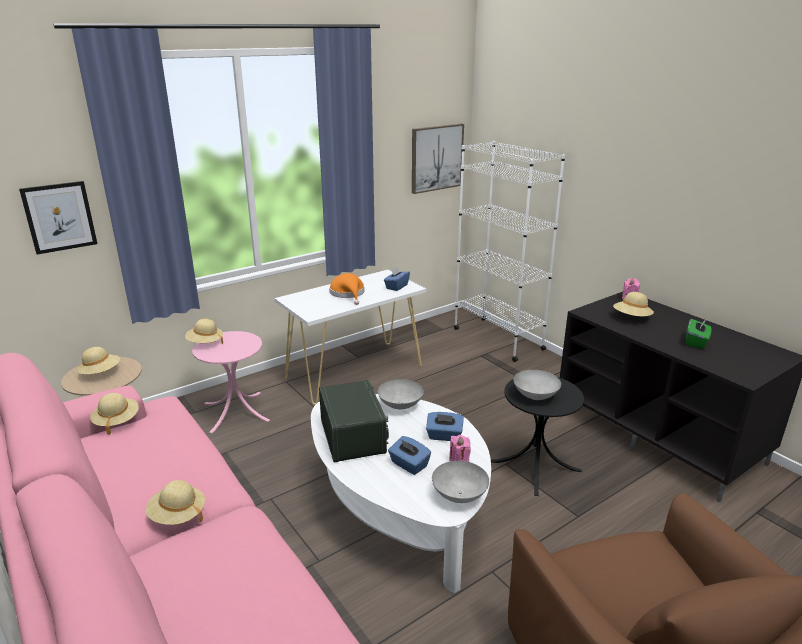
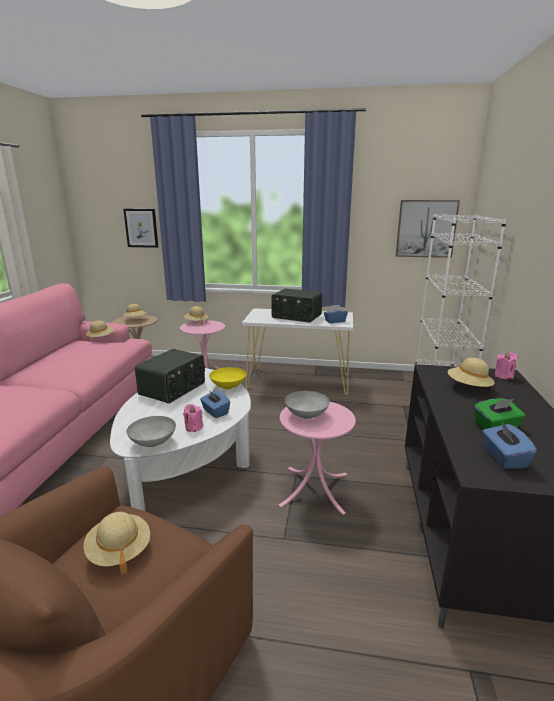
camera: 45 degrees right, 5 degrees down
beige hat [146,480,205,525] -> beige hat moved to [83,512,150,574]
orange hat [329,273,365,305] -> radio [272,289,322,322]
grey bowl [378,379,424,410] -> yellow bowl [209,367,246,389]
blue tissue box [388,436,431,475] -> blue tissue box moved to [482,421,537,469]
black side table [491,377,584,496] -> pink side table [279,402,356,515]

